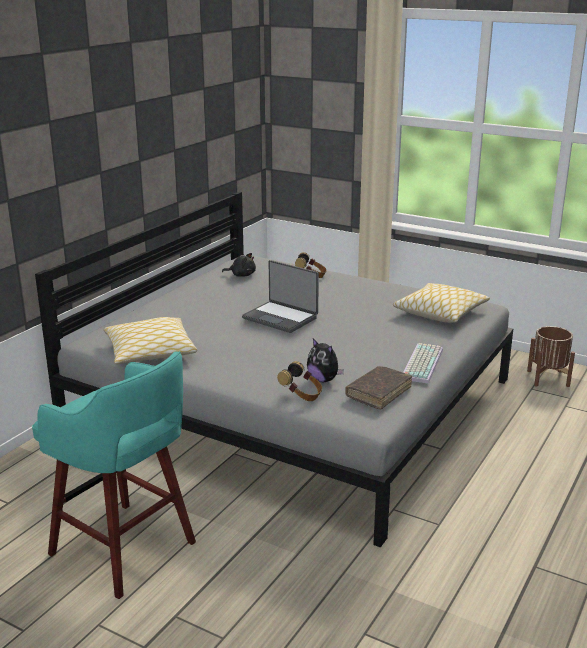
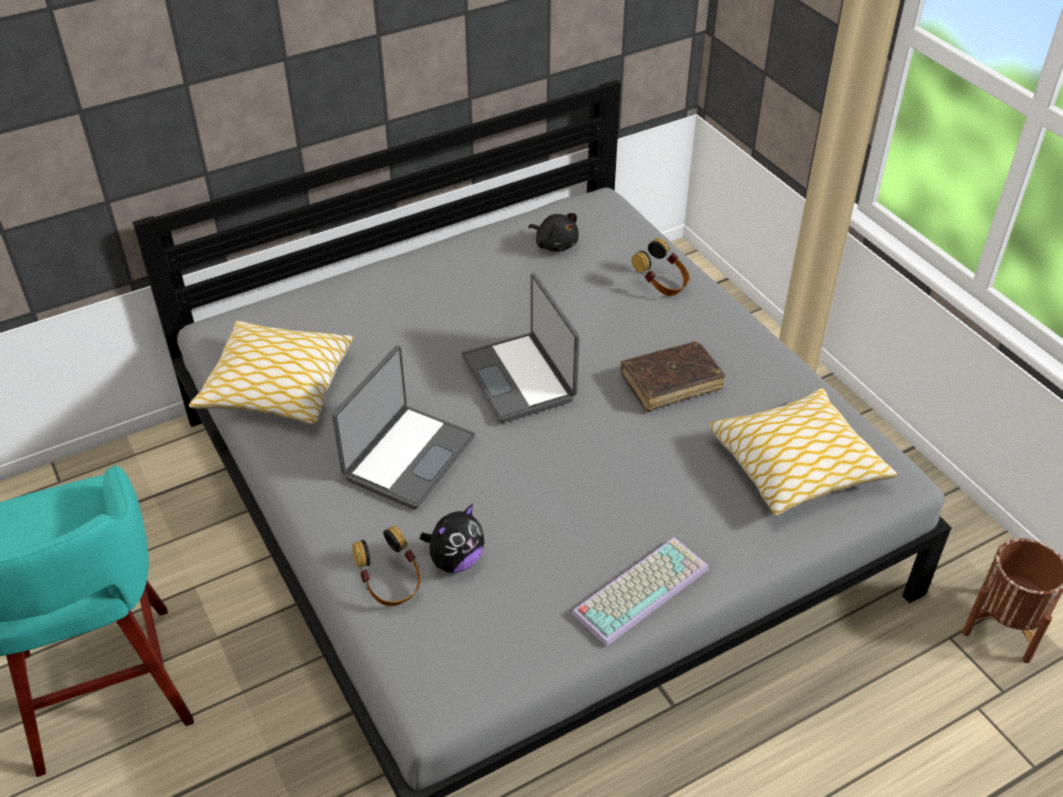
camera: 30 degrees right, 20 degrees up
plush toy [307,338,344,382] -> plush toy turned 120 degrees counterclockwise [420,504,484,573]
brown book [345,366,412,410] -> brown book moved to [620,341,726,411]
none -> laptop [332,345,475,510]

